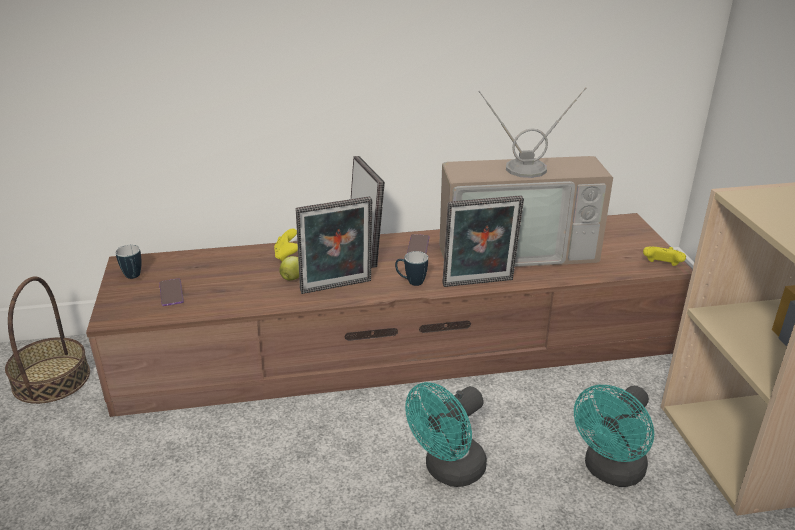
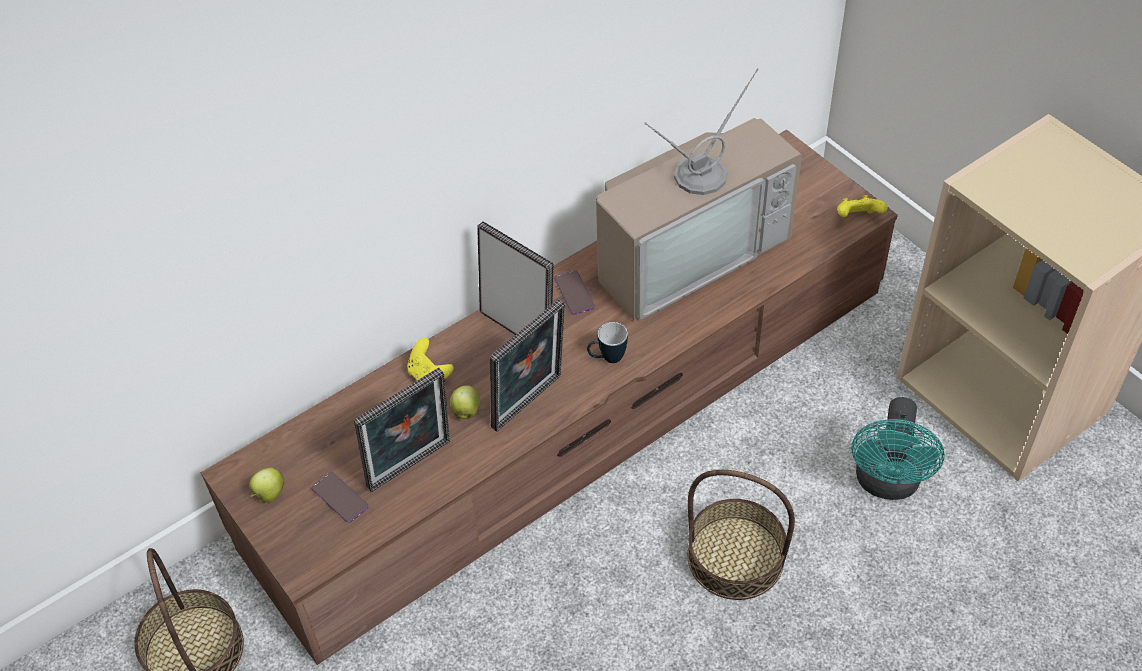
camera: 25 degrees left, 20 degrees up
mug [115,245,141,279] -> apple [249,467,284,502]
turquoise fan [405,382,487,487] -> basket [687,469,795,600]
picture frame [442,195,524,287] -> picture frame moved to [354,368,450,492]

